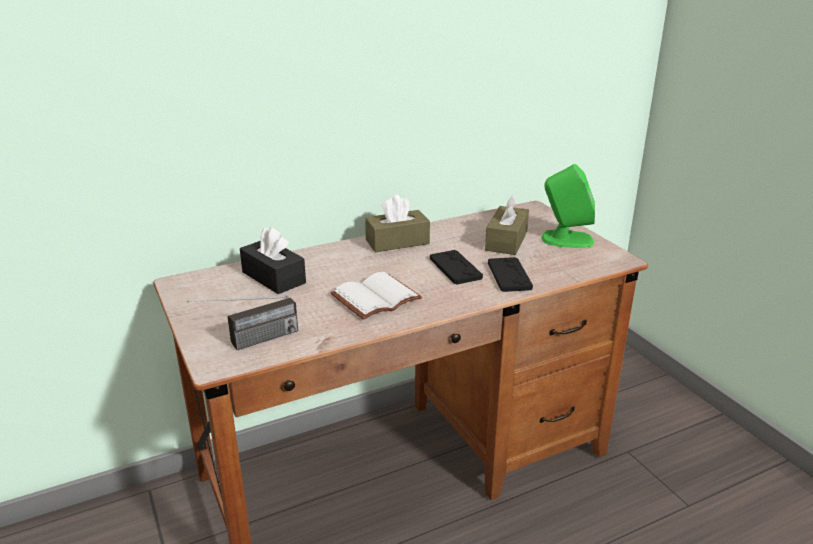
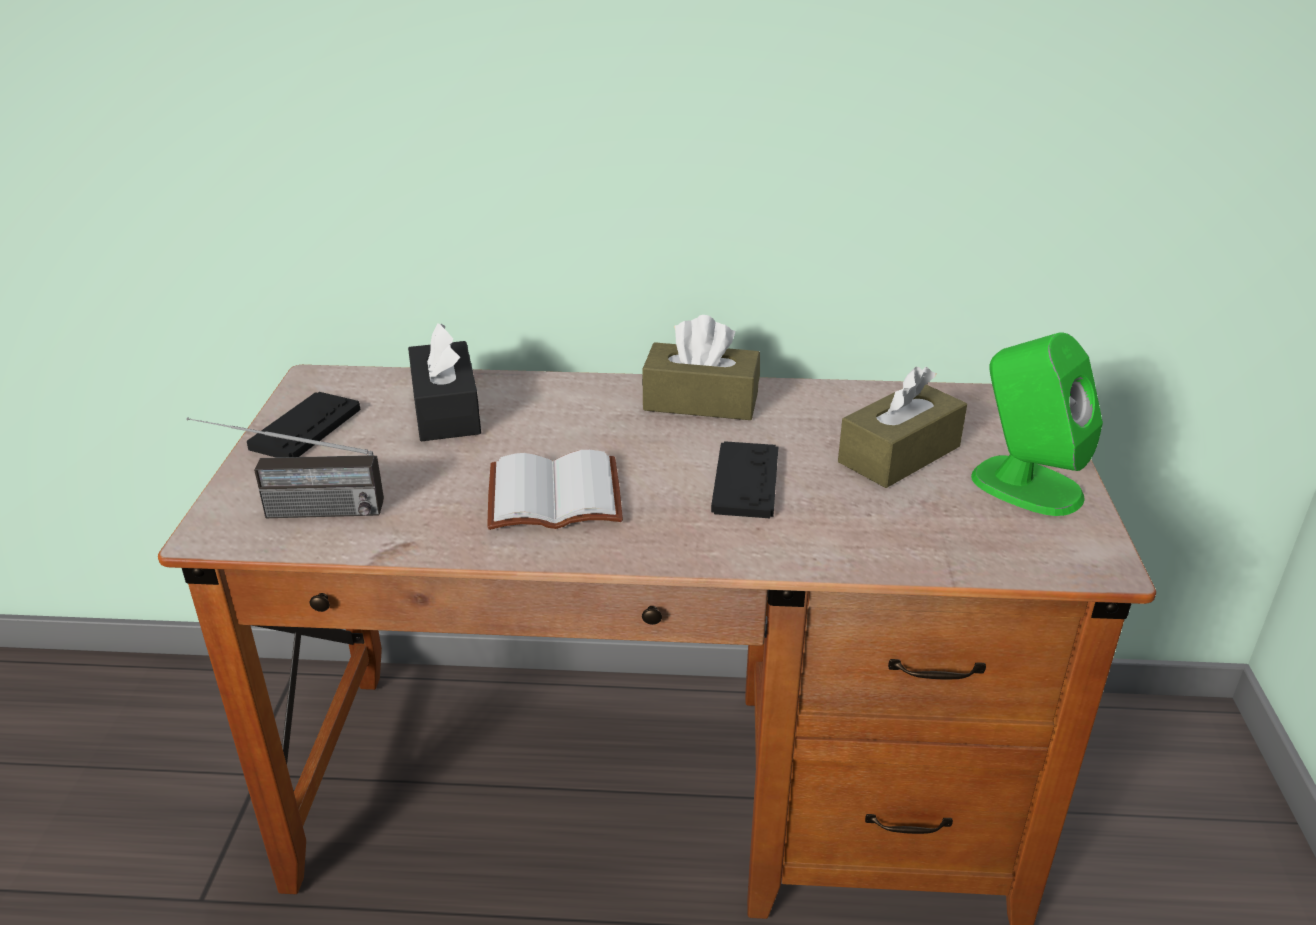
camera: 30 degrees right, 5 degrees up
black game controller [488,257,533,292] -> black game controller moved to [247,392,361,458]

